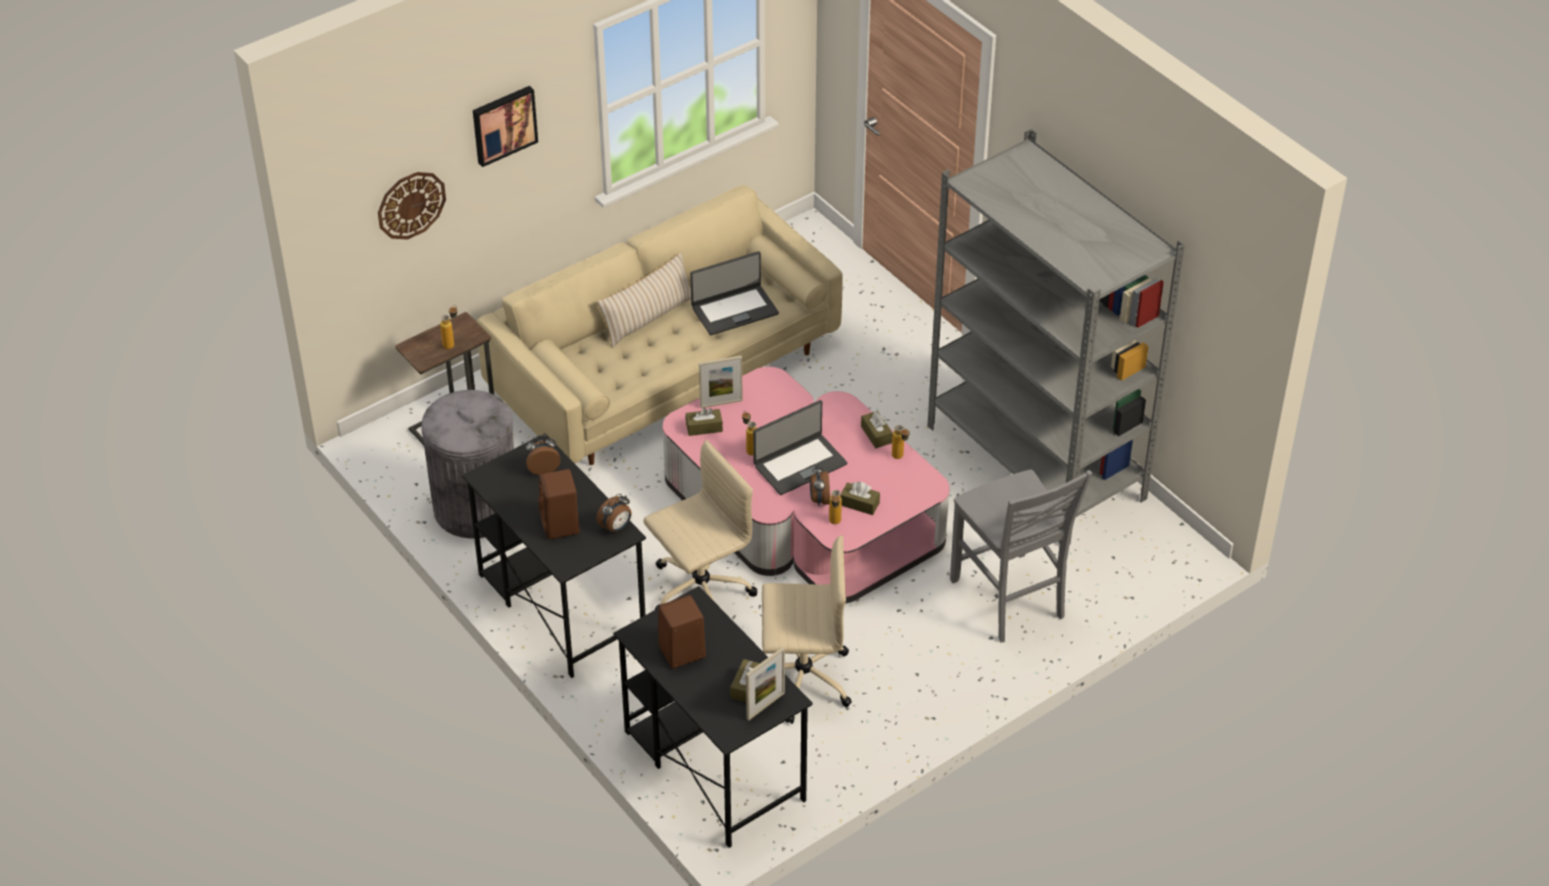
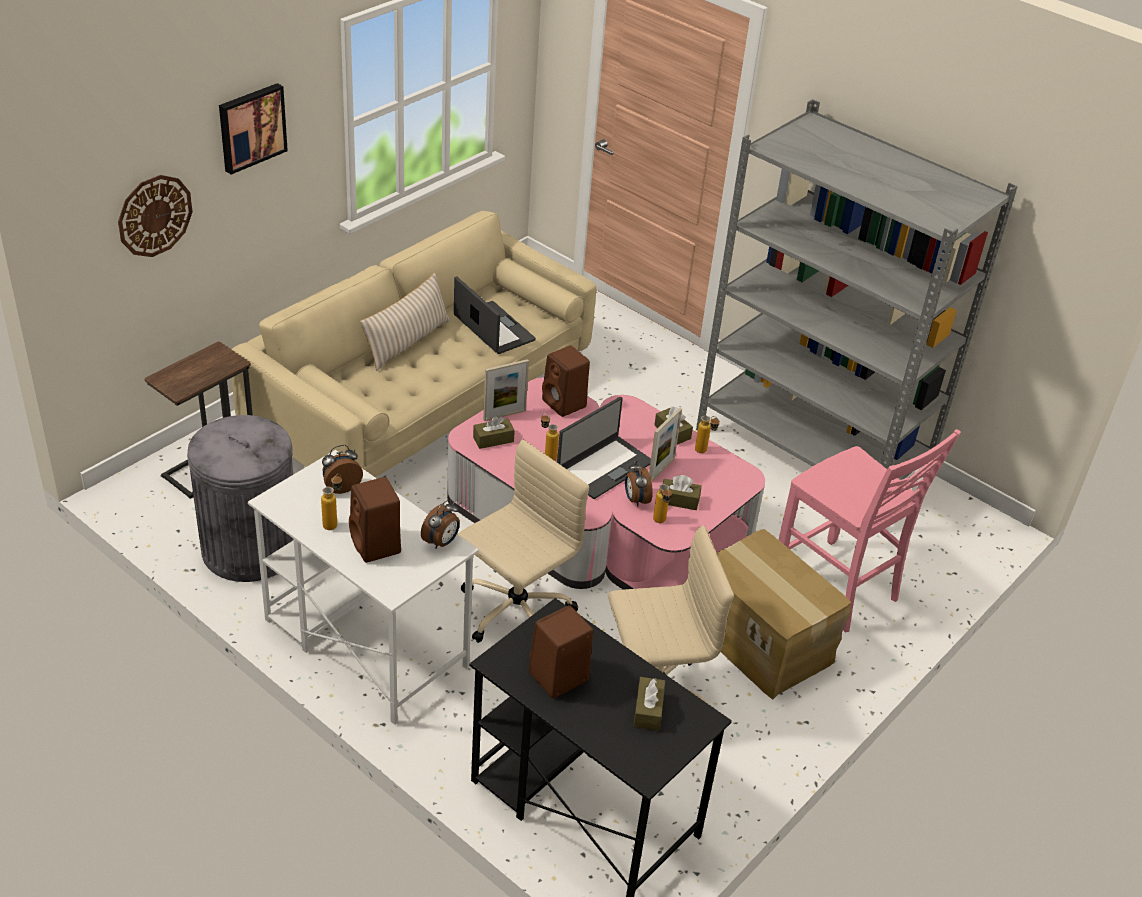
camera: 15 degrees left, 5 degrees down
bottle [440,305,457,349] -> bottle moved to [321,474,342,530]
black desk [462,433,646,678] -> white desk [248,450,479,725]
laptop [690,251,779,335] -> laptop turned 90 degrees counterclockwise [454,276,536,354]
picture frame [746,647,785,721] -> picture frame moved to [649,408,682,481]
grey chair [950,470,1092,643] -> pink chair [779,429,961,632]
none -> brown speaker [542,346,590,417]
none -> cardboard box [717,529,851,700]

